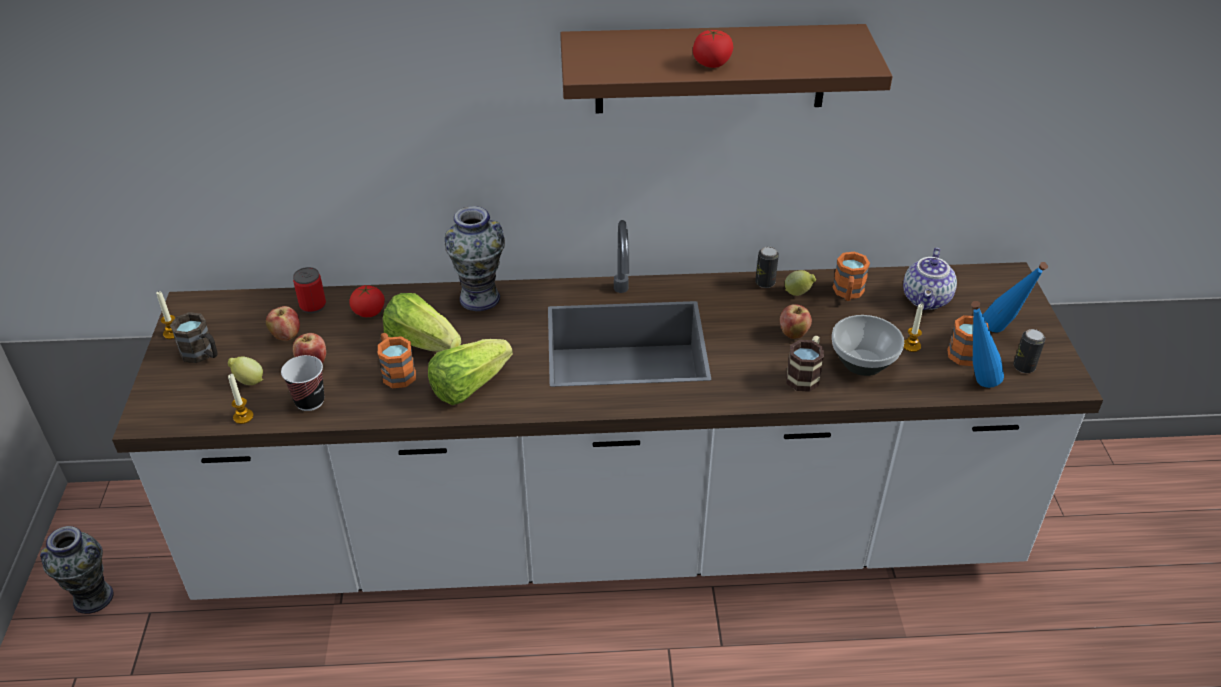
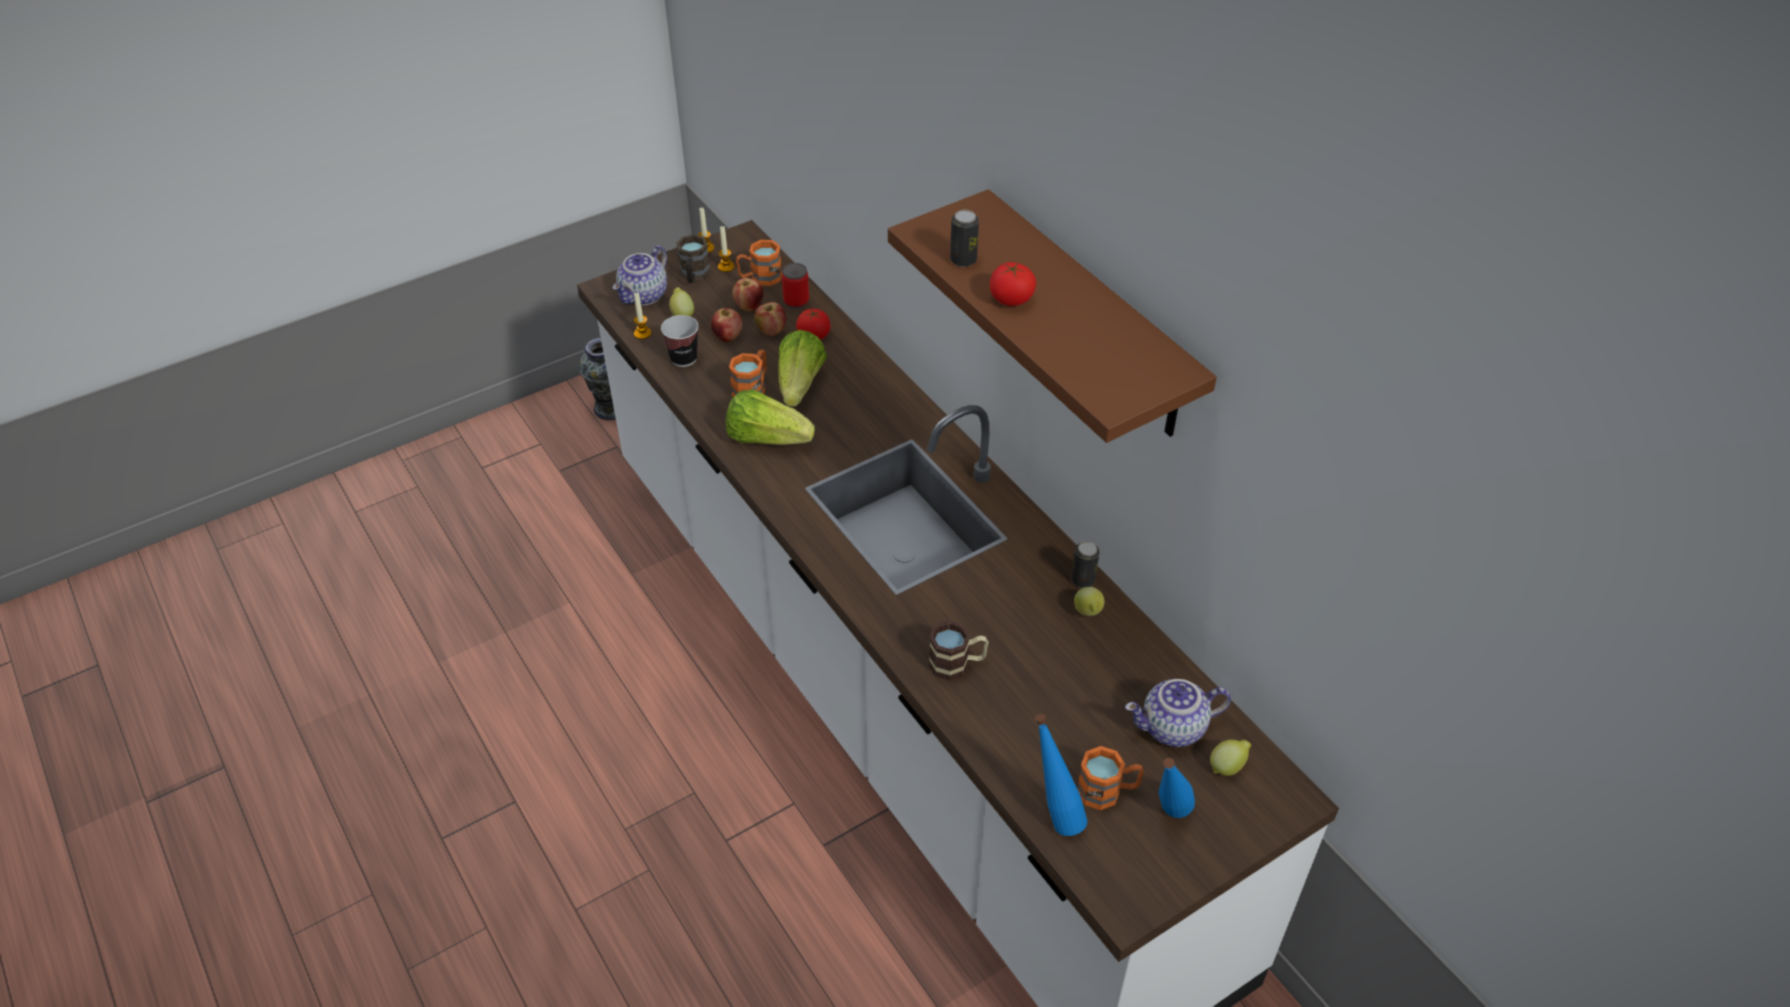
camera: 60 degrees right, 5 degrees up
vase [445,206,505,311] -> none
apple [780,304,812,339] -> apple moved to [754,302,786,336]
bowl [832,315,904,376] -> none
orange mug [833,252,870,301] -> orange mug moved to [736,240,782,286]
candle [904,304,924,352] -> candle moved to [718,226,735,272]
can [1013,329,1045,373] -> can moved to [950,210,979,267]
none -> teapot [613,245,667,305]
none -> lemon [1210,740,1251,776]

